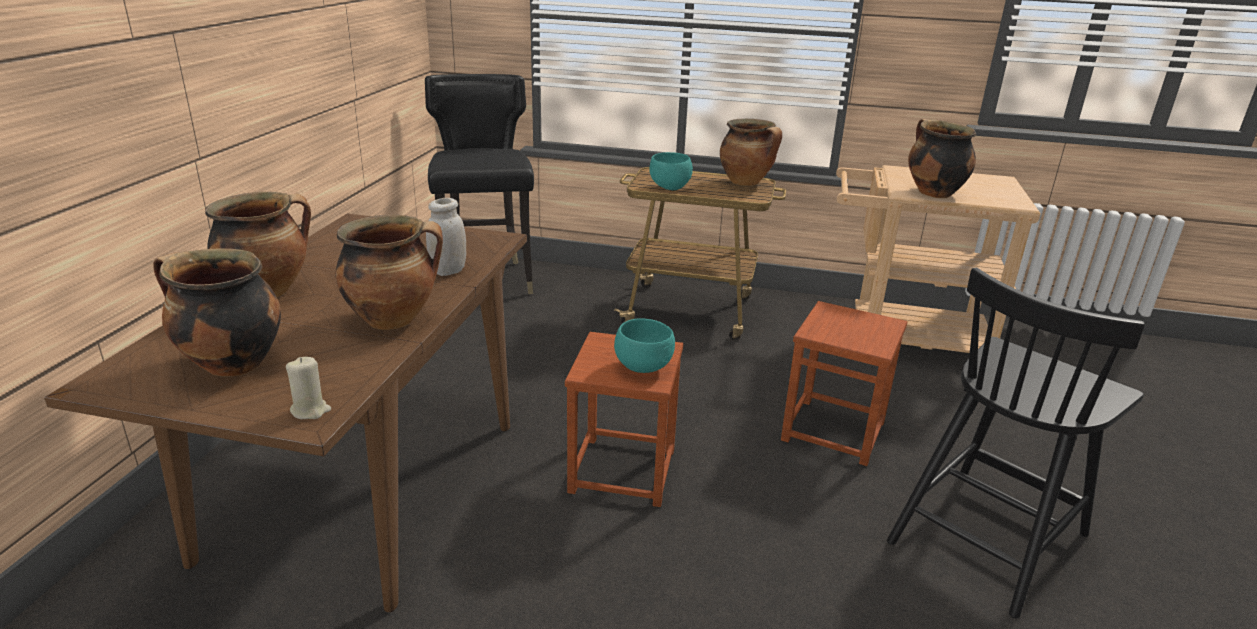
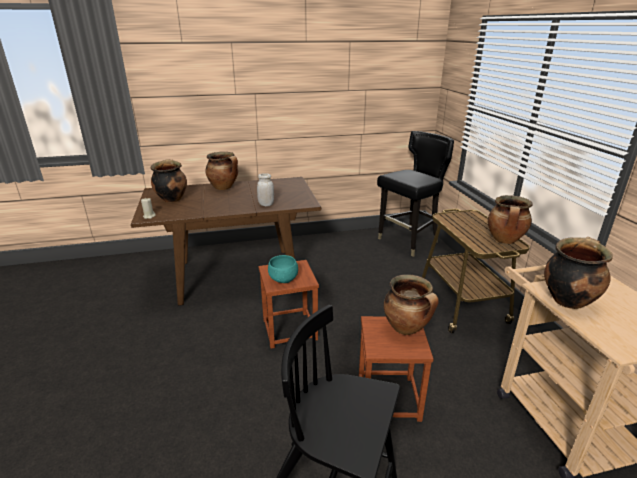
camera: 65 degrees right, 0 degrees up
cooking pot [336,215,443,330] -> cooking pot moved to [384,274,439,335]
turquoise bowl [649,152,693,190] -> none

